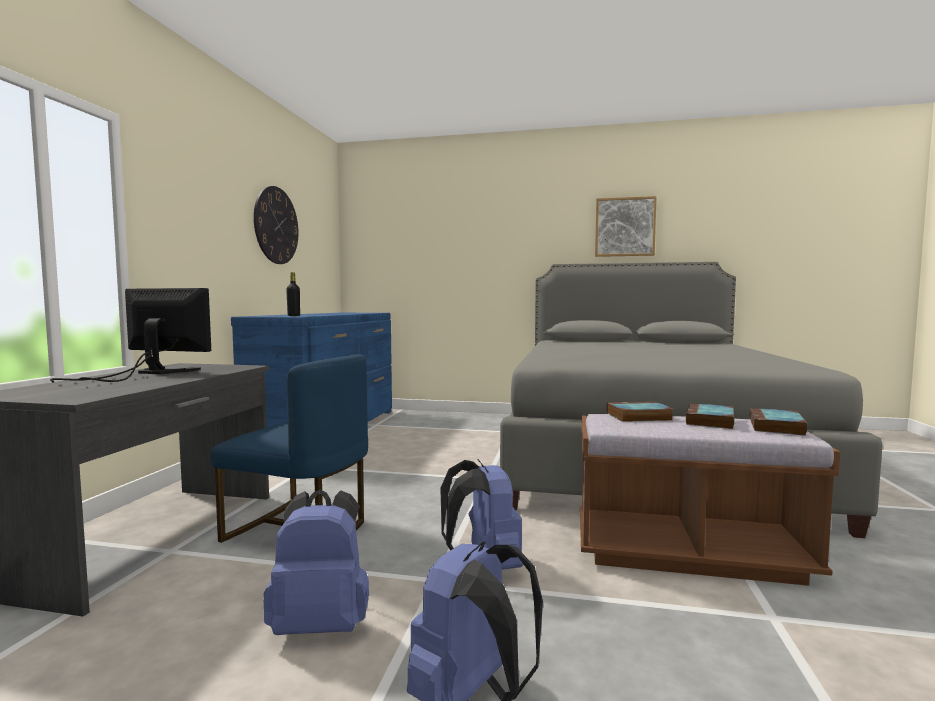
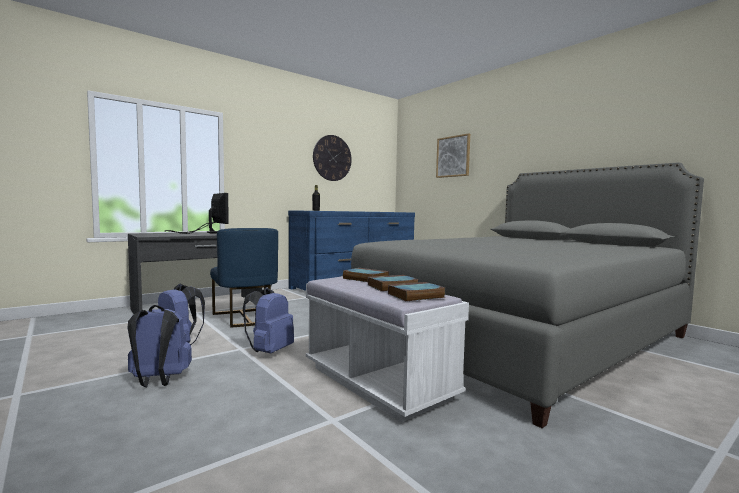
camera: 40 degrees right, 0 degrees up
brown bench [580,414,840,586] -> white bench [306,276,469,423]
picture [595,196,657,257] -> picture moved to [436,133,470,178]

